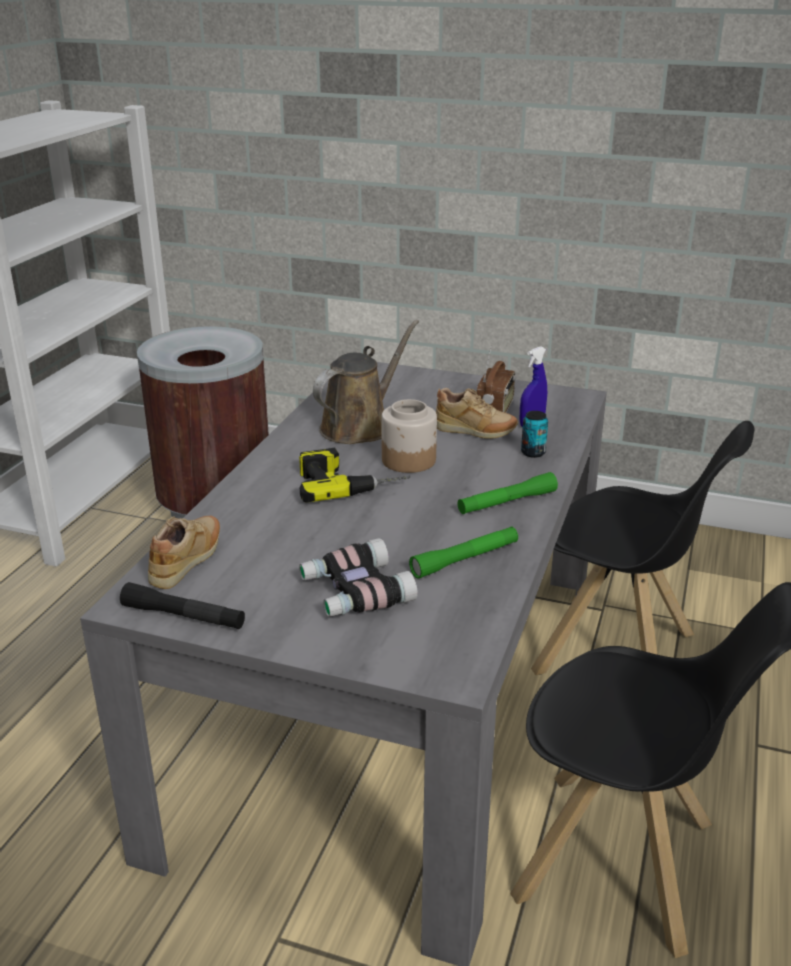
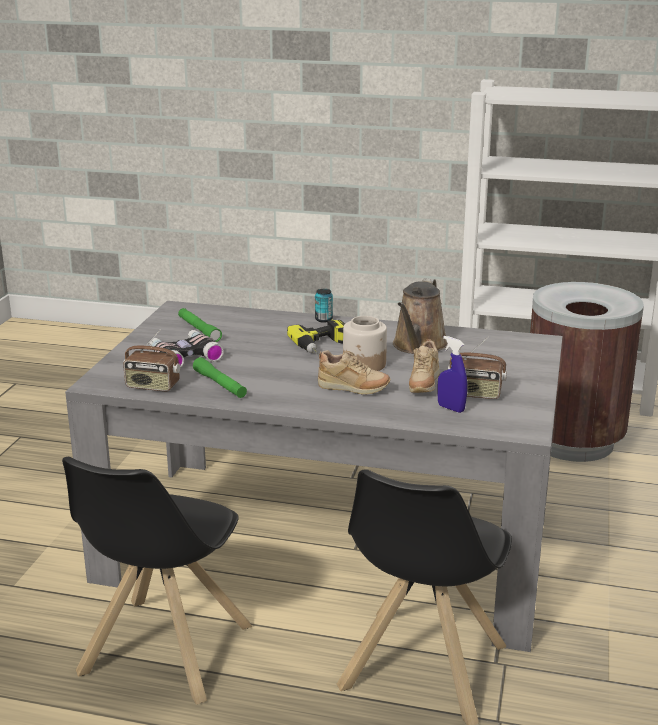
camera: 85 degrees right, 5 degrees down
black flashlight [120,582,245,629] -> none
beige shoe [148,516,220,589] -> beige shoe moved to [318,350,390,394]
brown watering can [313,320,419,444] -> brown watering can turned 75 degrees clockwise [393,279,448,354]
green flashlight [457,472,558,514] -> green flashlight moved to [178,308,222,342]
can [521,411,548,458] -> can moved to [315,289,333,323]
none -> radio [123,329,180,391]

